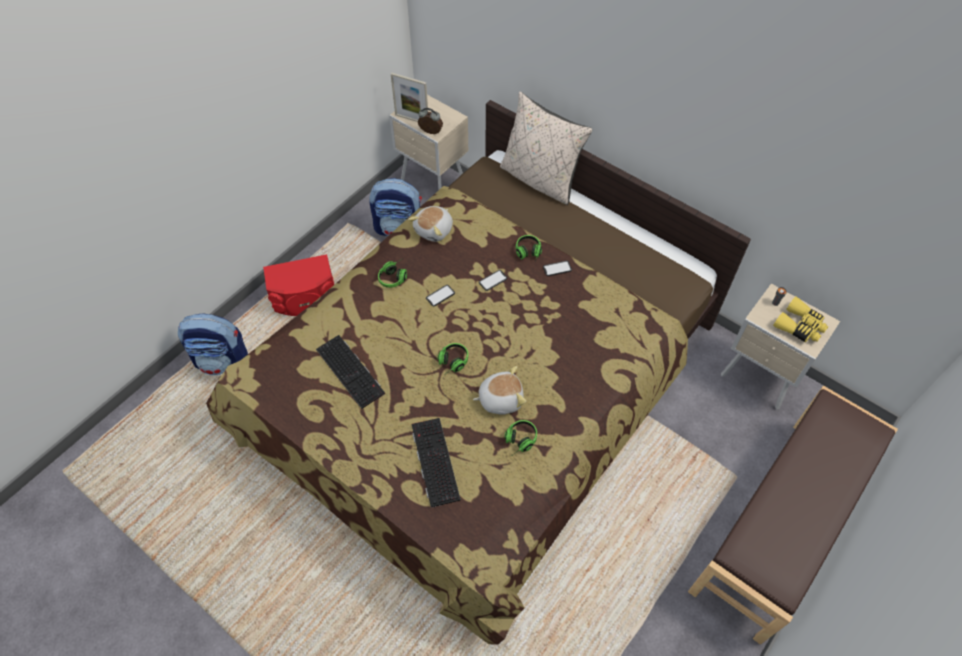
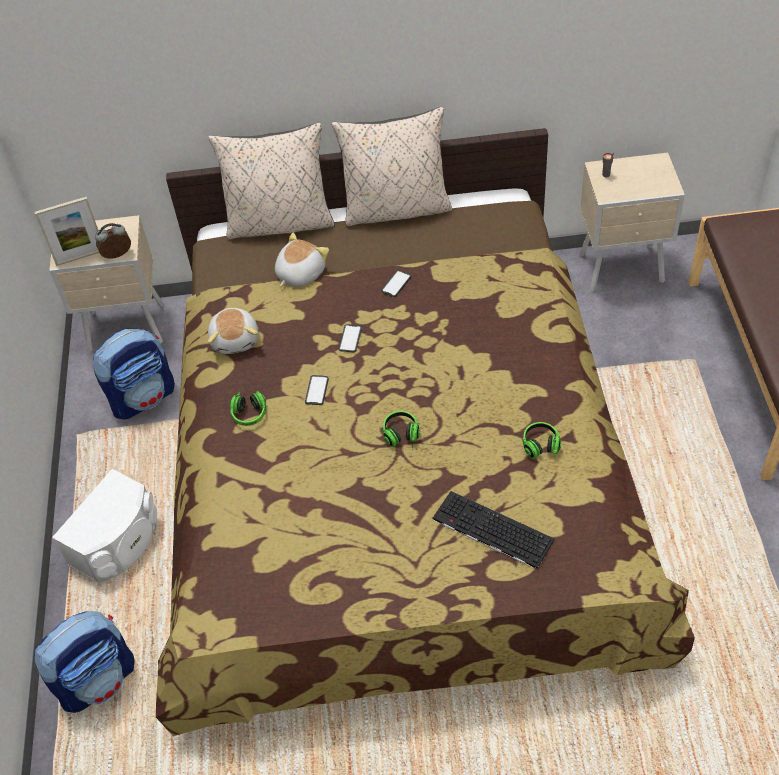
camera: 40 degrees left, 5 degrees down
red speaker [263,254,334,316] -> white speaker [52,469,157,583]
keyboard [316,335,385,409] -> none
plush toy [473,366,526,415] -> plush toy moved to [275,233,329,287]
headphones [516,235,542,263] -> none
yellow binoculars [773,296,828,343] -> none
none -> beige pillow [332,107,452,226]

